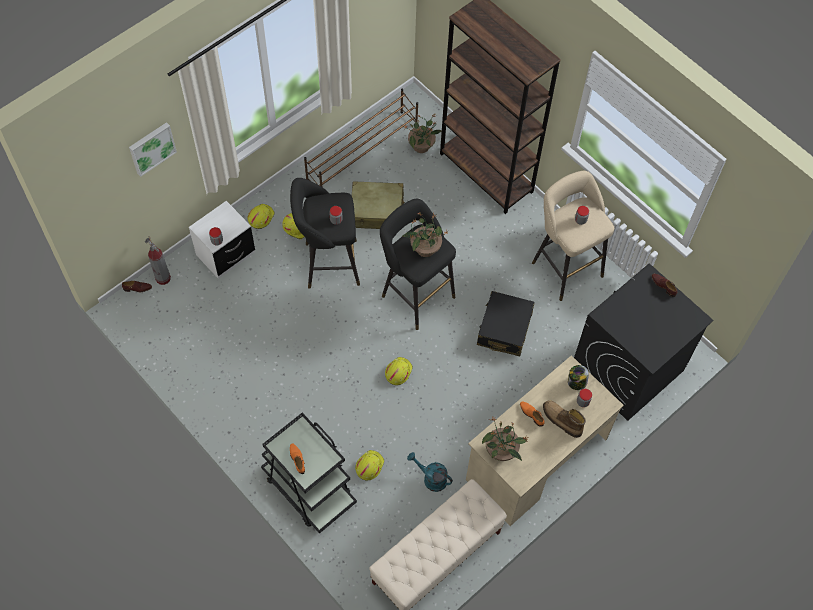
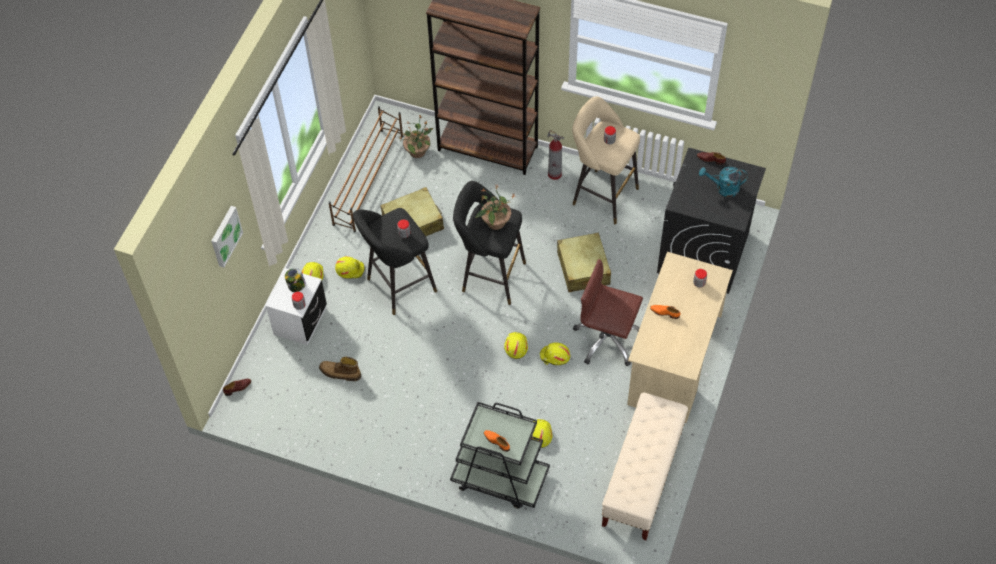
camera: 25 degrees left, 5 degrees down
fire extinguisher [145,236,171,285] -> fire extinguisher moved to [547,130,564,180]
turquoise watering can [407,452,453,492] -> turquoise watering can moved to [699,167,748,197]
black suitcase [477,291,535,356] -> beige suitcase [557,232,611,292]
potted plant [482,418,528,461] -> none
boot [543,400,586,438] -> boot moved to [319,357,361,381]
jar [568,365,589,390] -> jar moved to [285,268,306,292]
none -> yellow hard hat [540,342,570,365]
none -> brown office chair [573,259,643,366]

